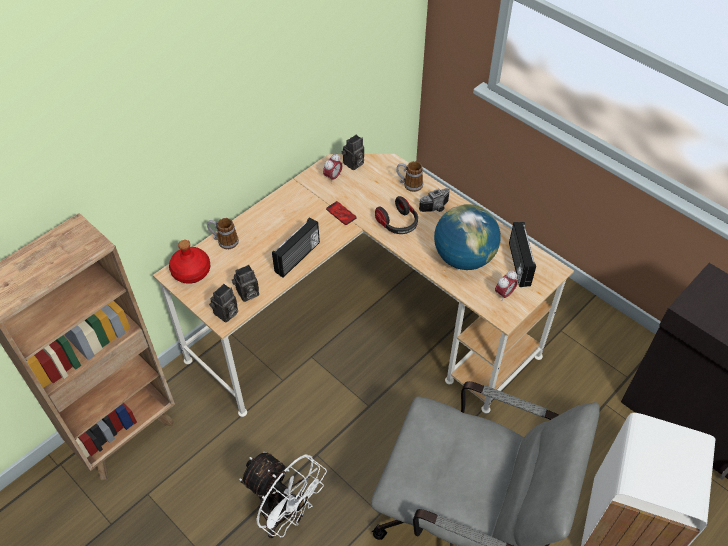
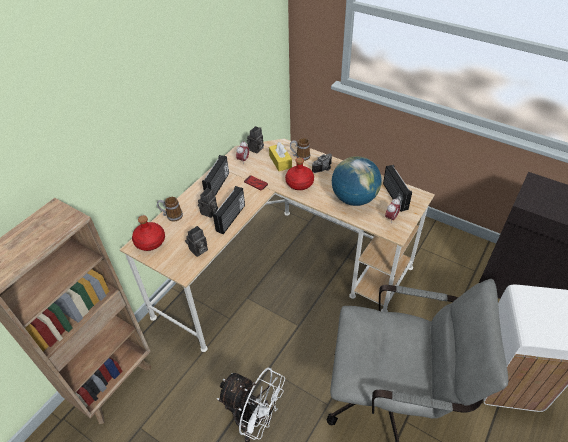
camera: 10 degrees left, 5 degrees down
camera [209,284,238,322] -> camera moved to [198,188,218,218]
headphones [375,196,418,234] -> red bottle [285,157,314,190]
none -> radio [202,155,229,196]
none -> yellow tissue box [269,142,292,171]

